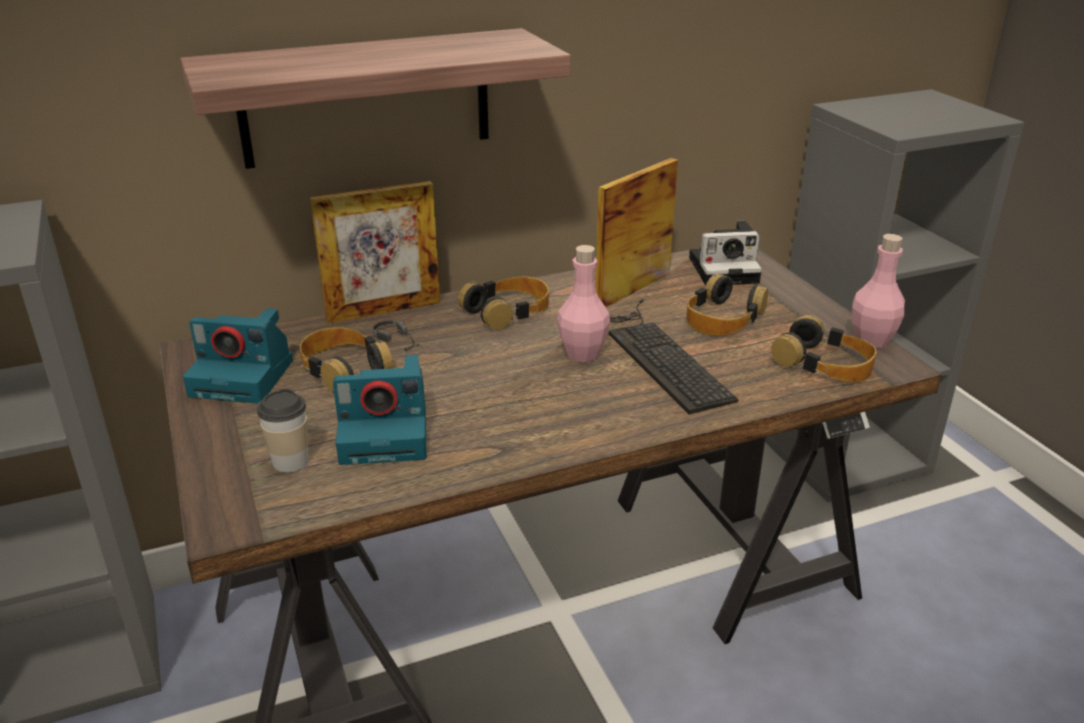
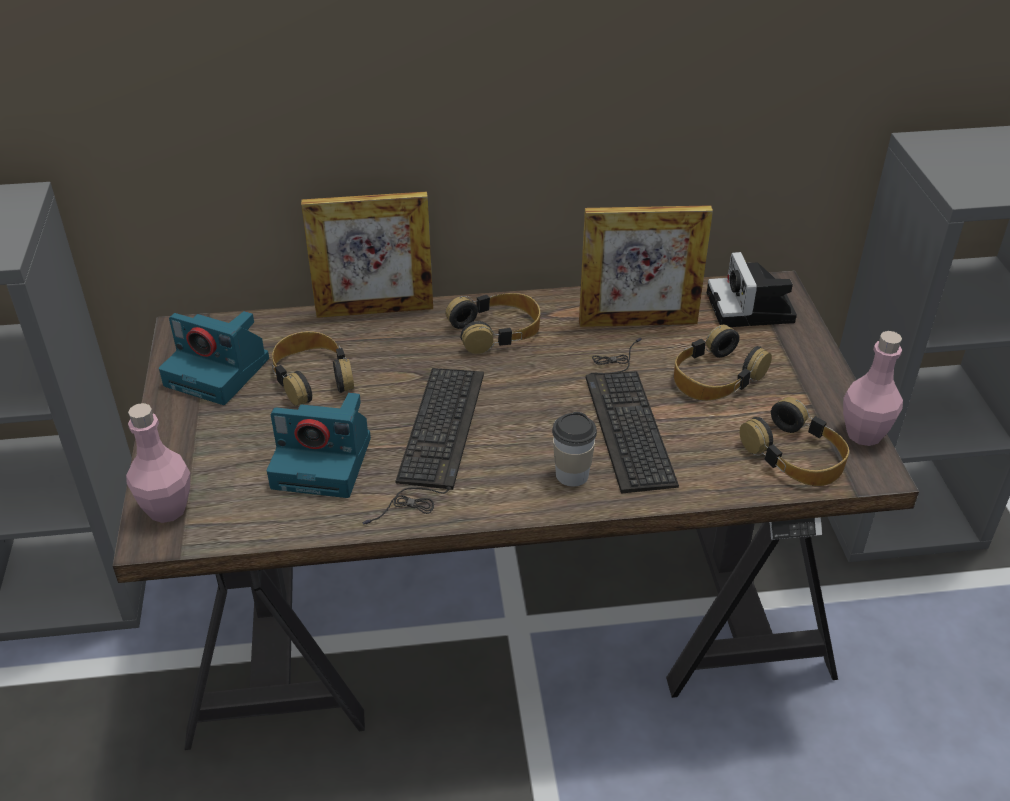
camera: 15 degrees right, 10 degrees up
shelf [180,28,571,169] -> none
cup [257,389,308,473] -> cup moved to [552,412,597,487]
headphones [373,320,424,351] -> none
pink bottle [557,245,610,362] -> pink bottle moved to [126,403,190,523]
picture frame [595,158,678,307] -> picture frame turned 150 degrees counterclockwise [579,205,713,327]
camera [689,221,762,286] -> camera turned 75 degrees clockwise [707,252,797,327]
none -> keyboard [363,368,484,525]

